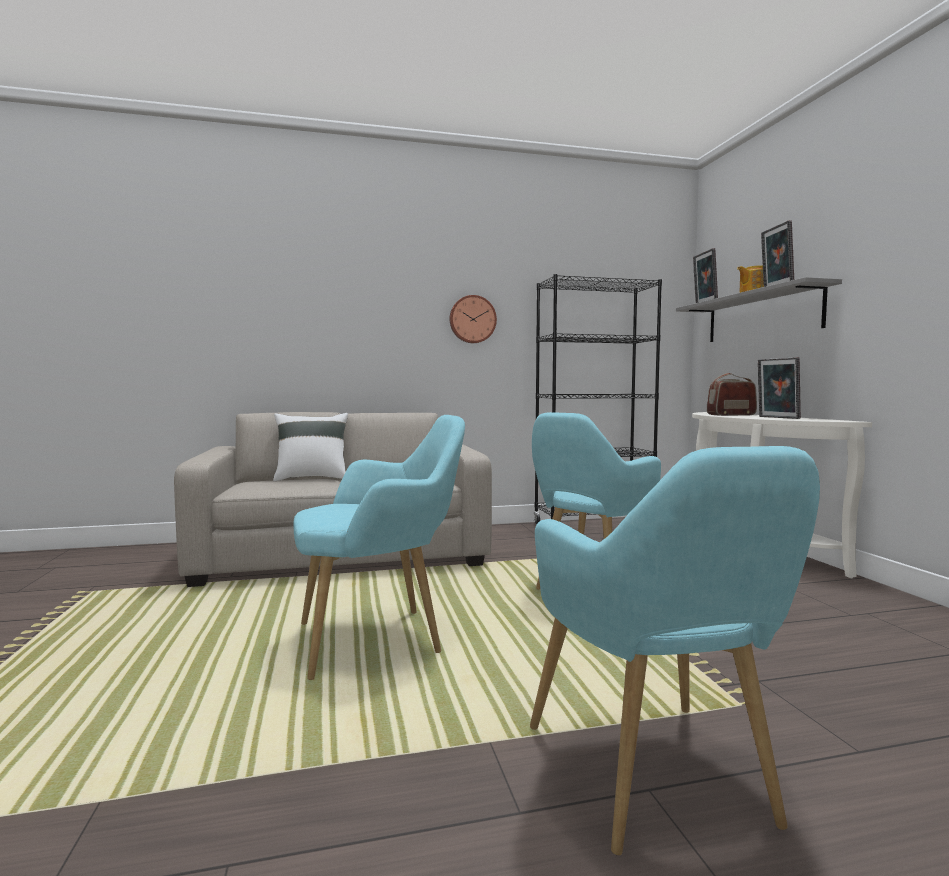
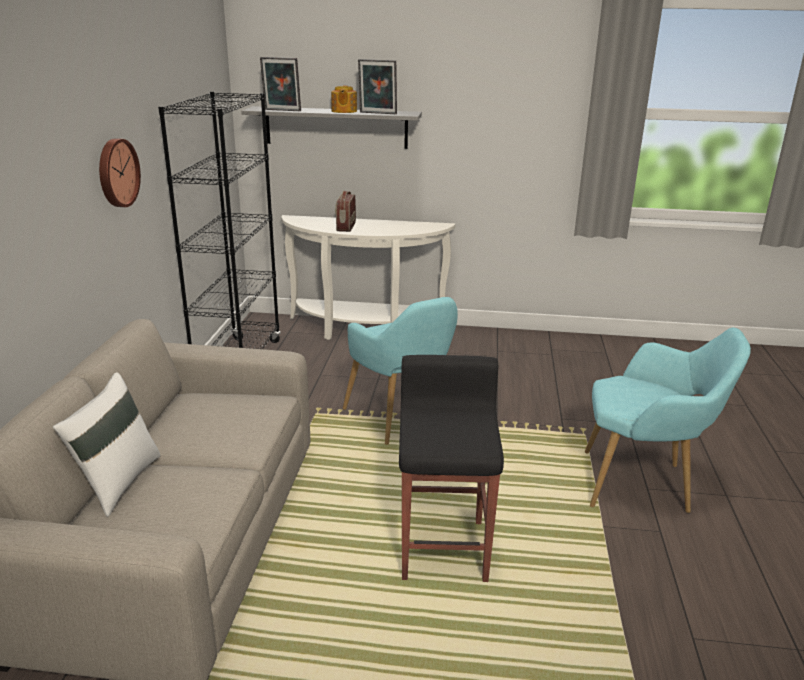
camera: 70 degrees left, 20 degrees up
turquoise armchair [294,415,465,680] -> black stool [399,355,504,582]
picture frame [758,357,801,419] -> none

